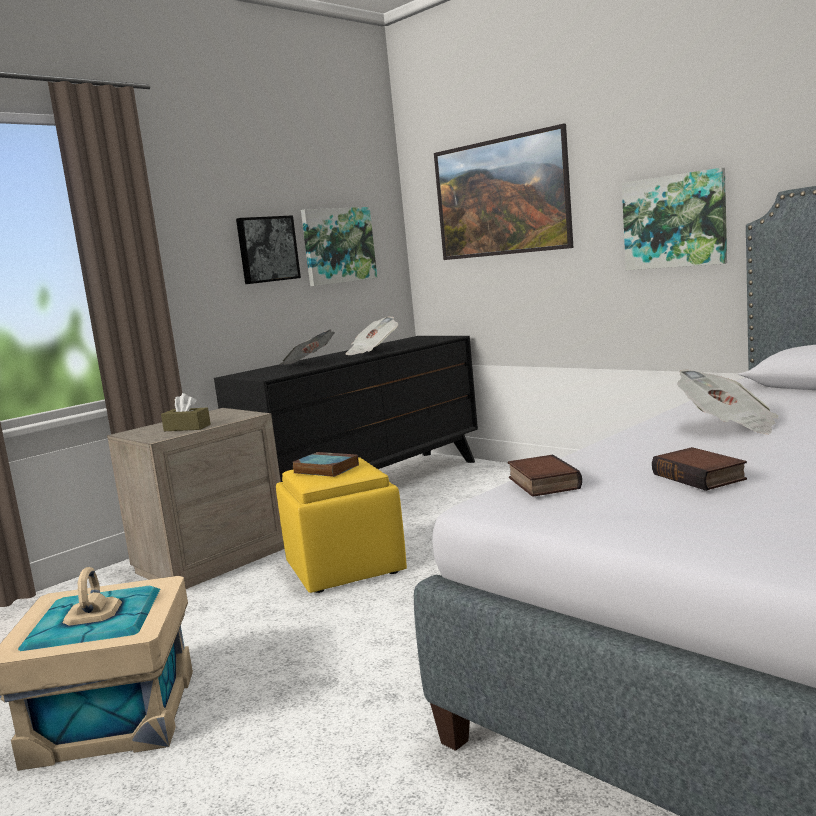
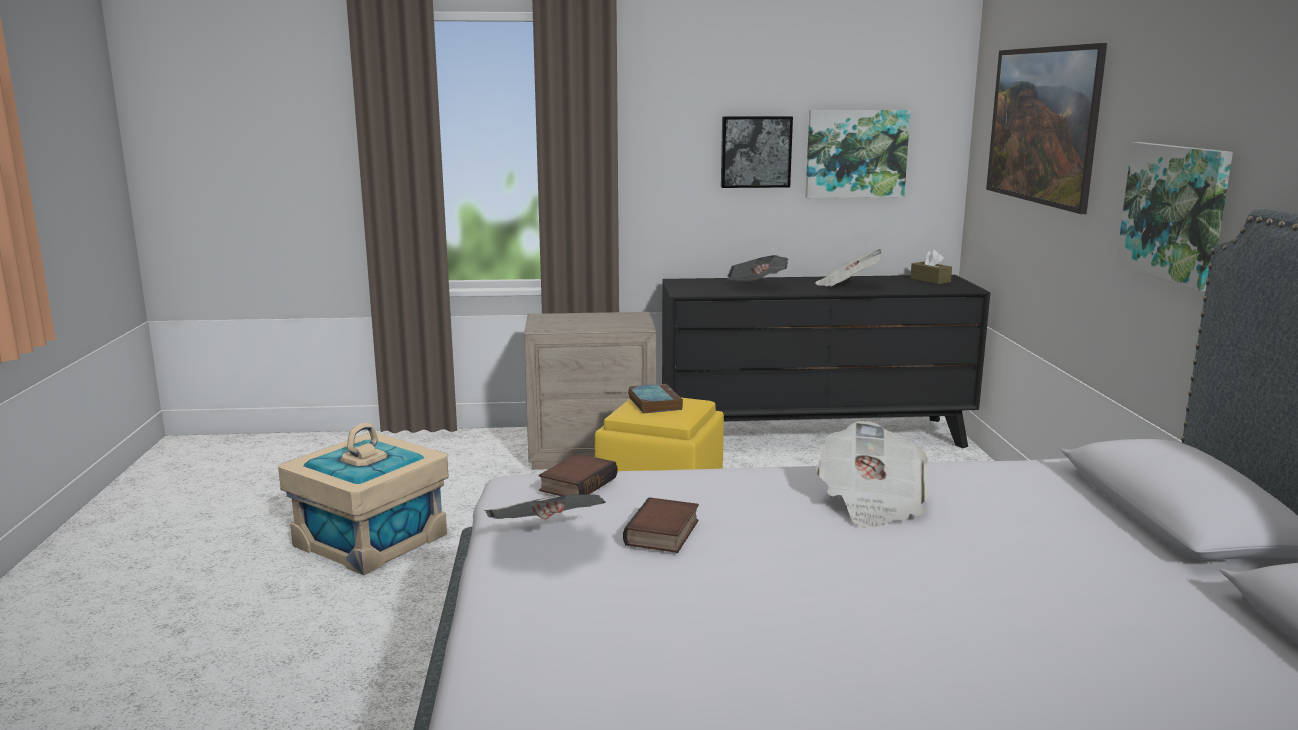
camera: 40 degrees right, 5 degrees up
brown tissue box [161,393,211,431] -> brown tissue box moved to [911,250,952,284]
none -> newspaper [484,494,606,520]

